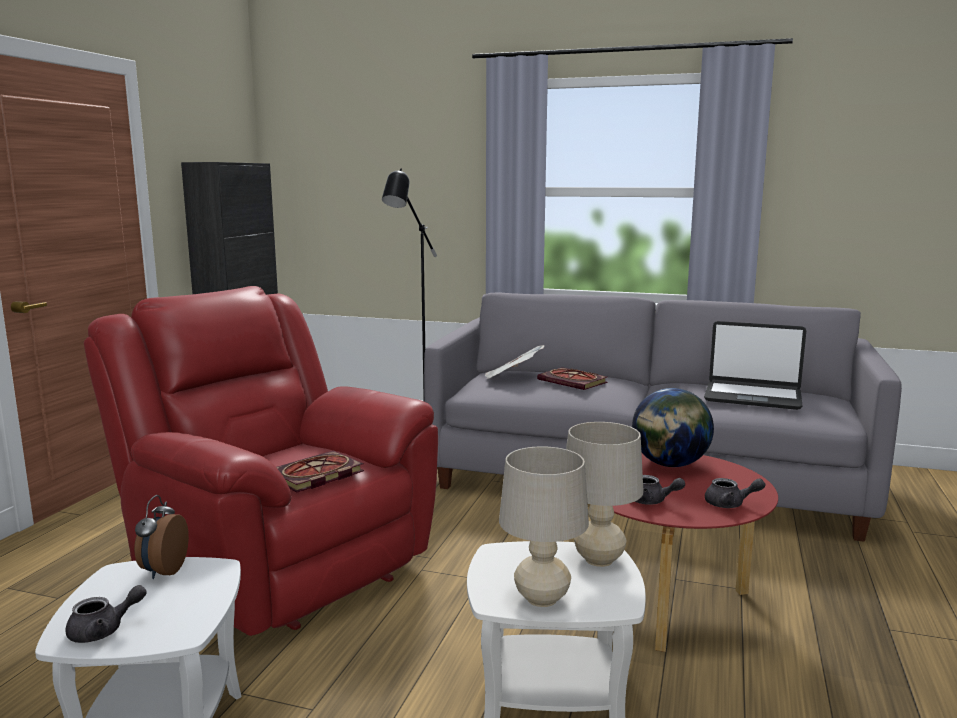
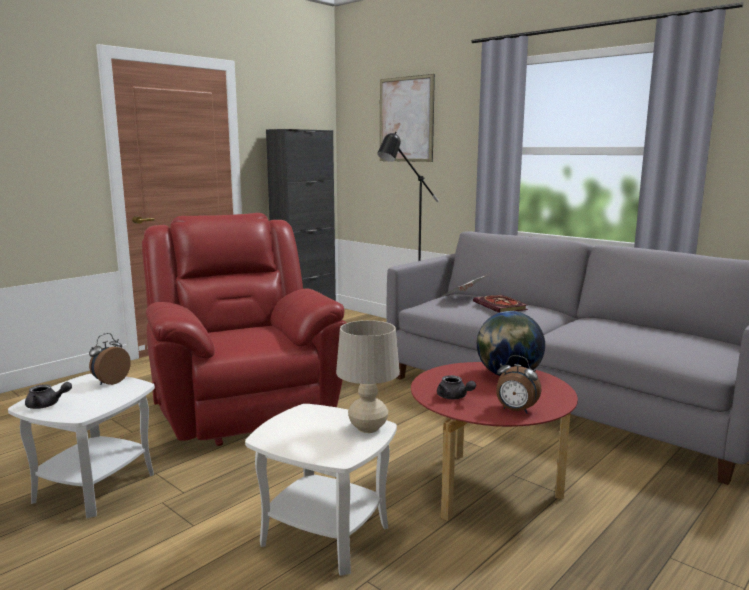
camera: 25 degrees right, 0 degrees up
book [276,451,364,492] -> none
beige table lamp [499,446,589,607] -> none
laptop [704,321,806,410] -> none
grey teapot [705,478,766,508] -> alarm clock [496,355,542,414]
none -> picture [380,74,435,162]

